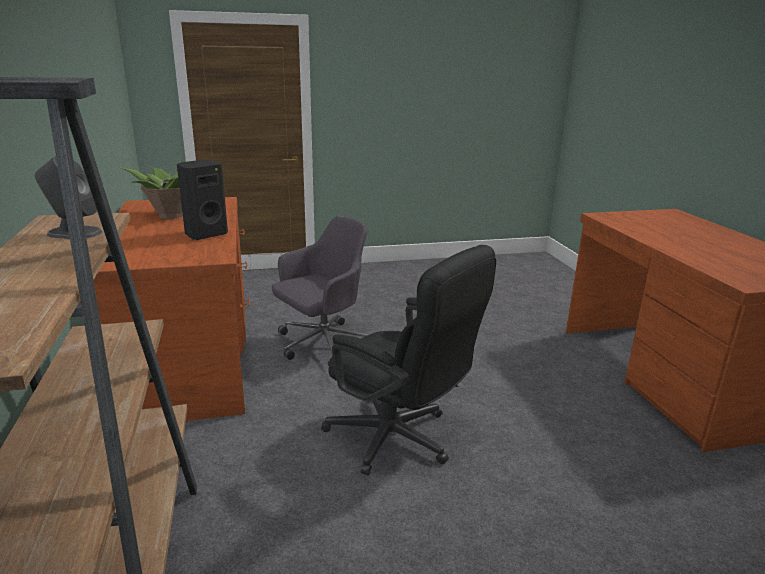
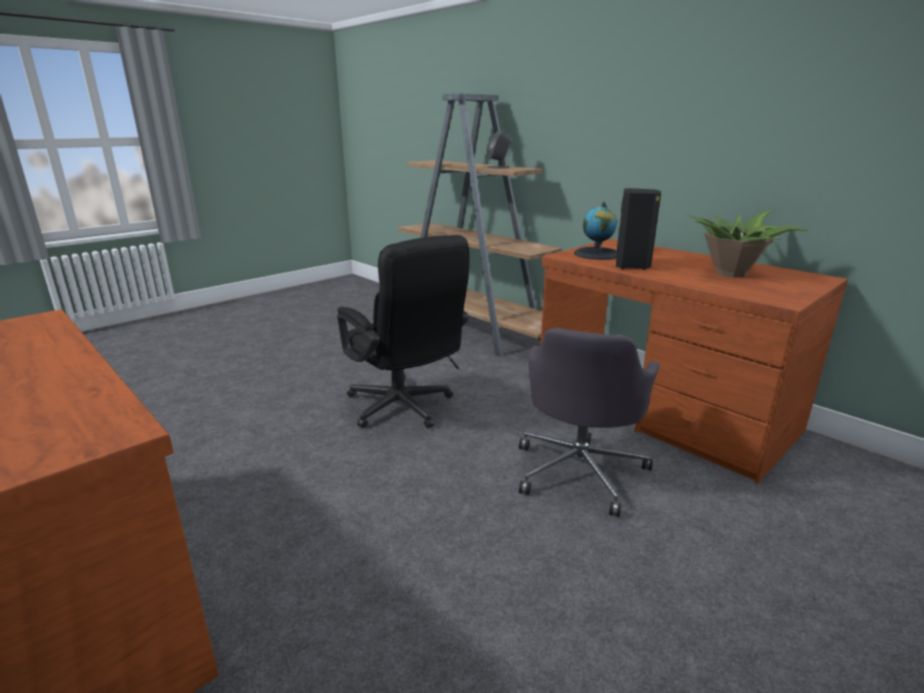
camera: 150 degrees right, 0 degrees up
black office chair [321,245,496,475] -> black office chair turned 135 degrees counterclockwise [337,235,470,428]
none -> globe [574,202,617,260]

